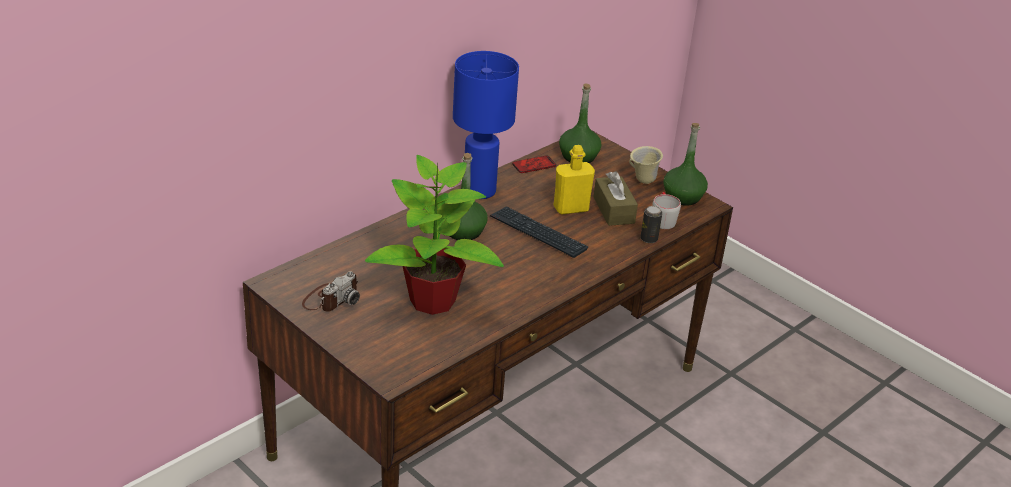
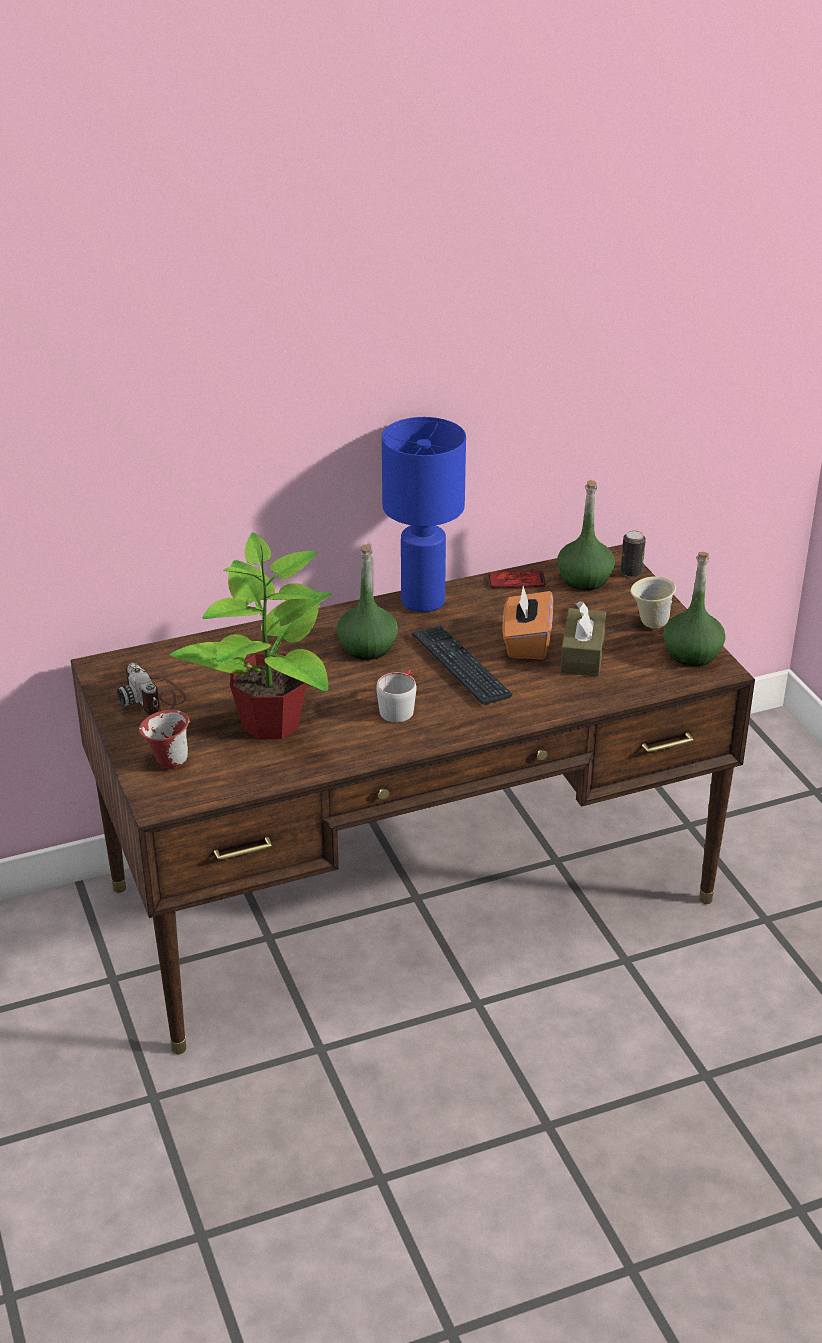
camera: 25 degrees right, 0 degrees up
camera [302,271,360,312] -> camera turned 90 degrees clockwise [117,663,186,715]
yellow bottle [554,145,595,215] -> orange tissue box [503,586,553,660]
can [640,206,662,243] -> can moved to [621,531,646,577]
grey mug [653,192,681,229] -> grey mug moved to [376,670,416,723]
none -> red mug [139,710,189,768]

